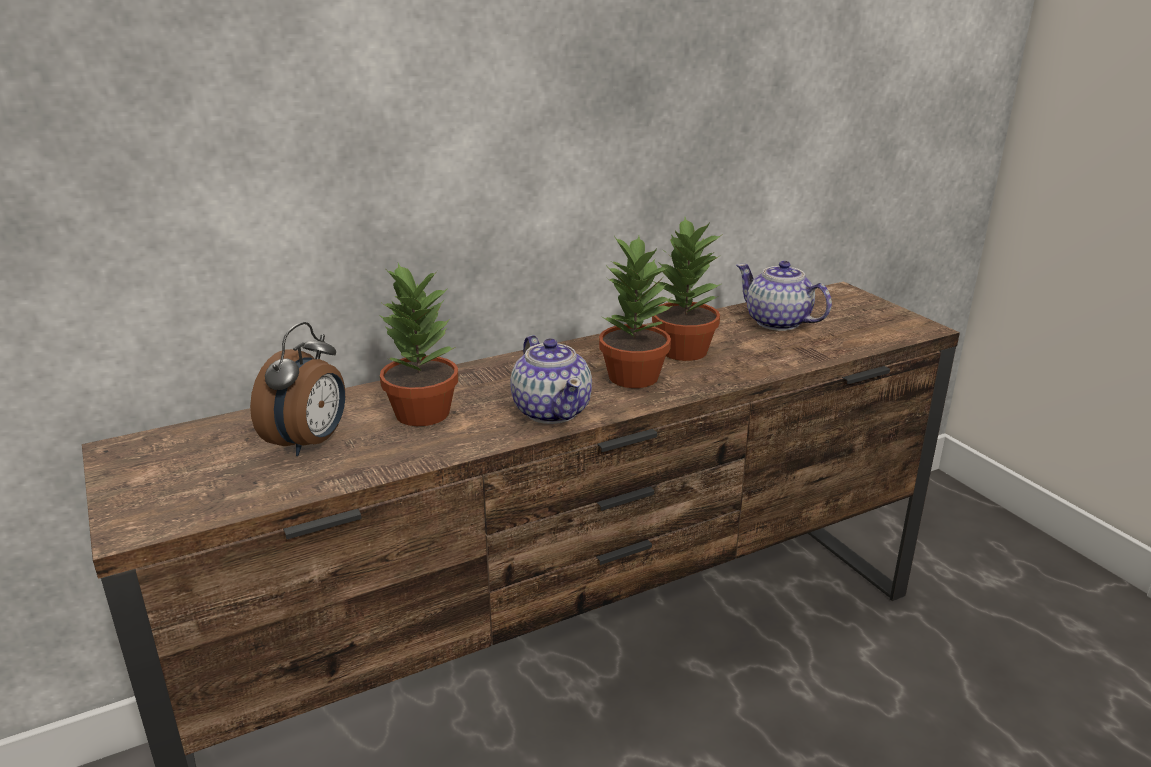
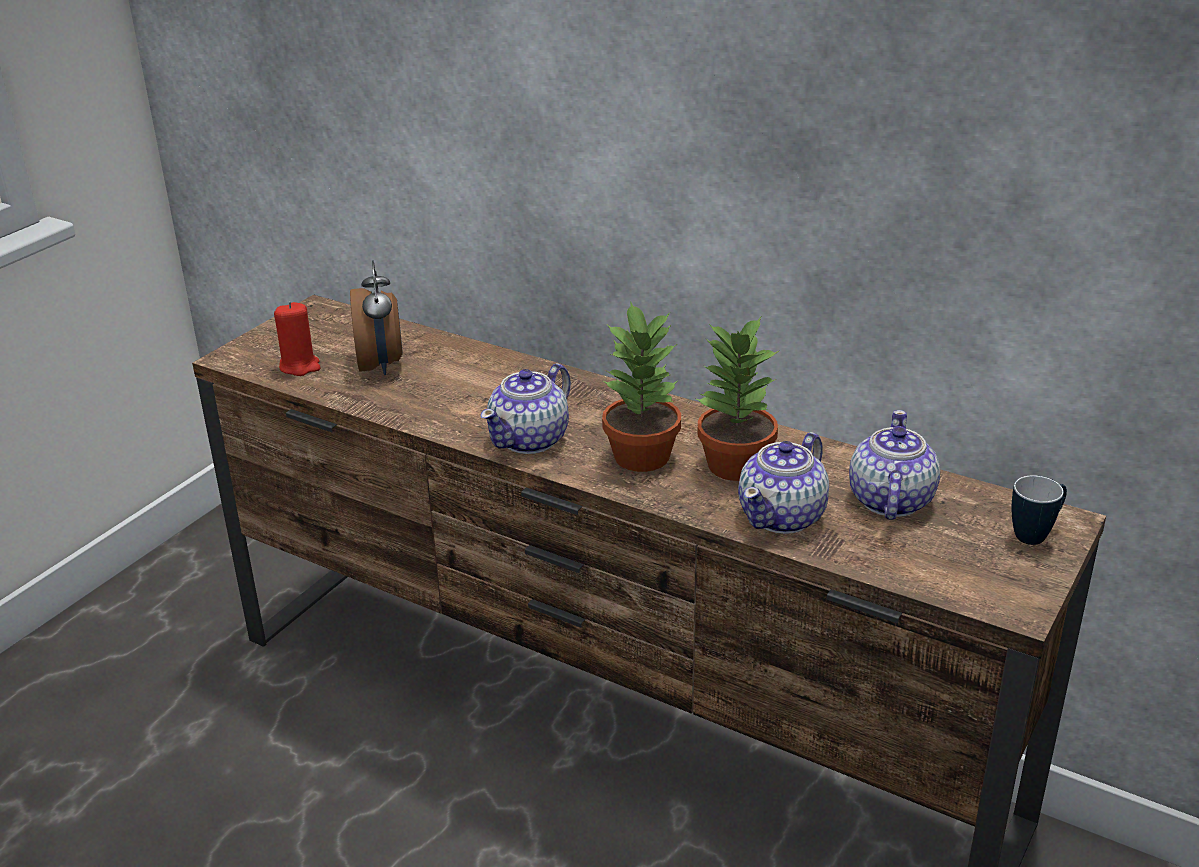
camera: 60 degrees right, 5 degrees up
alarm clock [250,322,345,456] -> alarm clock turned 90 degrees counterclockwise [350,261,403,375]
potted plant [380,263,458,426] -> none
none -> red candle [274,302,321,376]
none -> teapot [738,432,829,534]
none -> mug [1012,475,1067,545]

